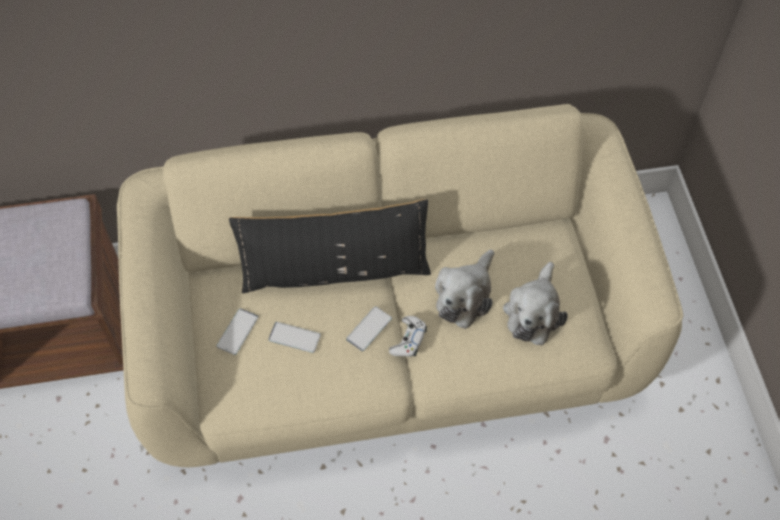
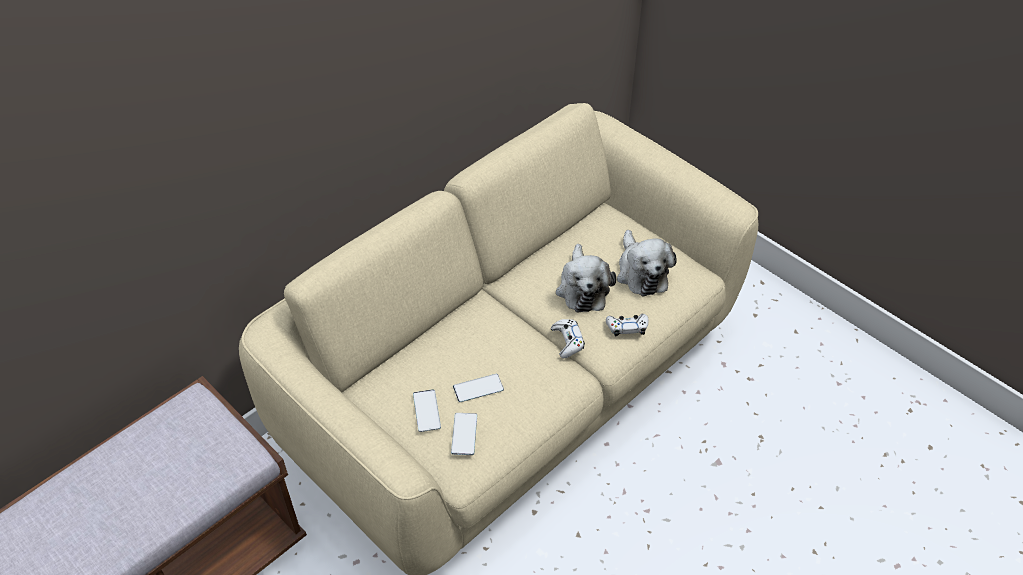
camera: 35 degrees left, 10 degrees down
black pillow [229,199,431,293] -> none
phone [346,306,392,351] -> phone moved to [451,413,477,455]
none -> white game controller [606,314,649,336]

